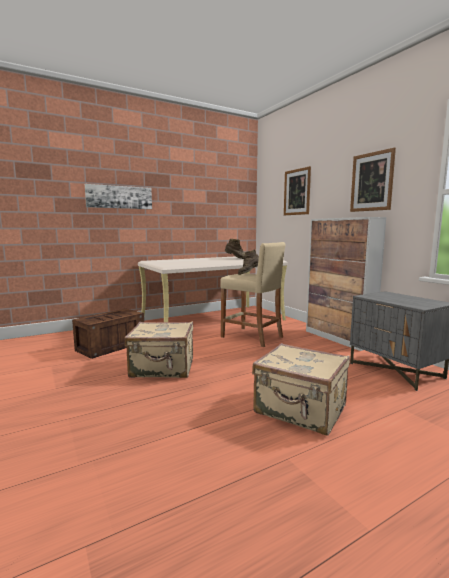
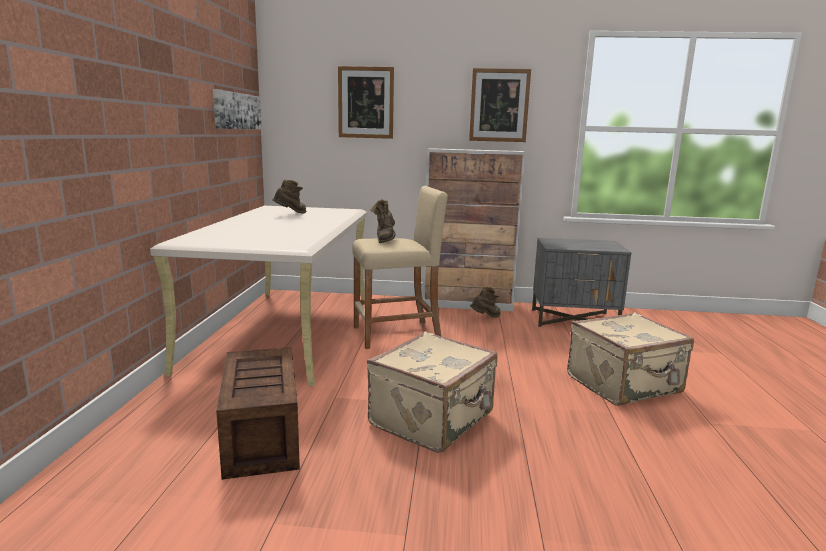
camera: 55 degrees left, 5 degrees up
picture [85,184,152,209] -> picture moved to [213,89,262,129]
none -> brown boot [470,287,500,318]

